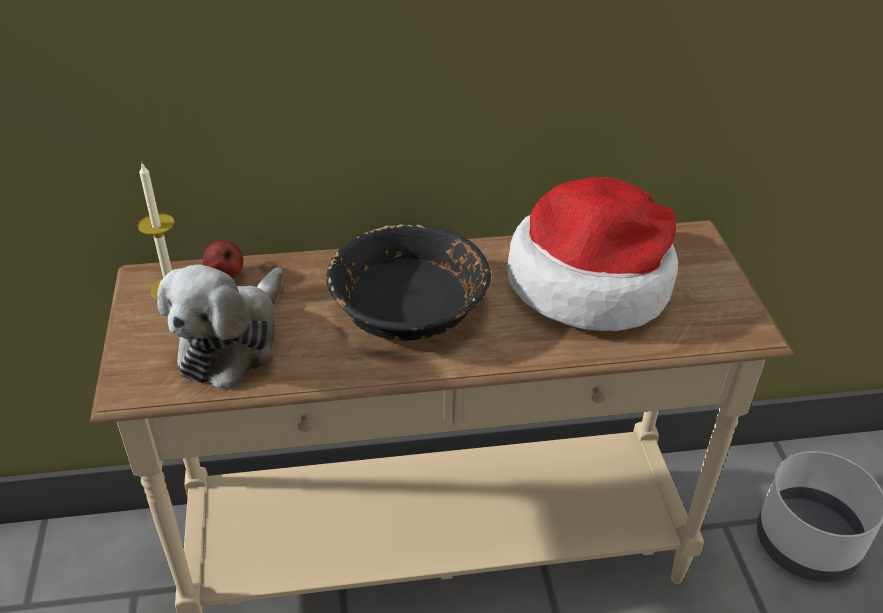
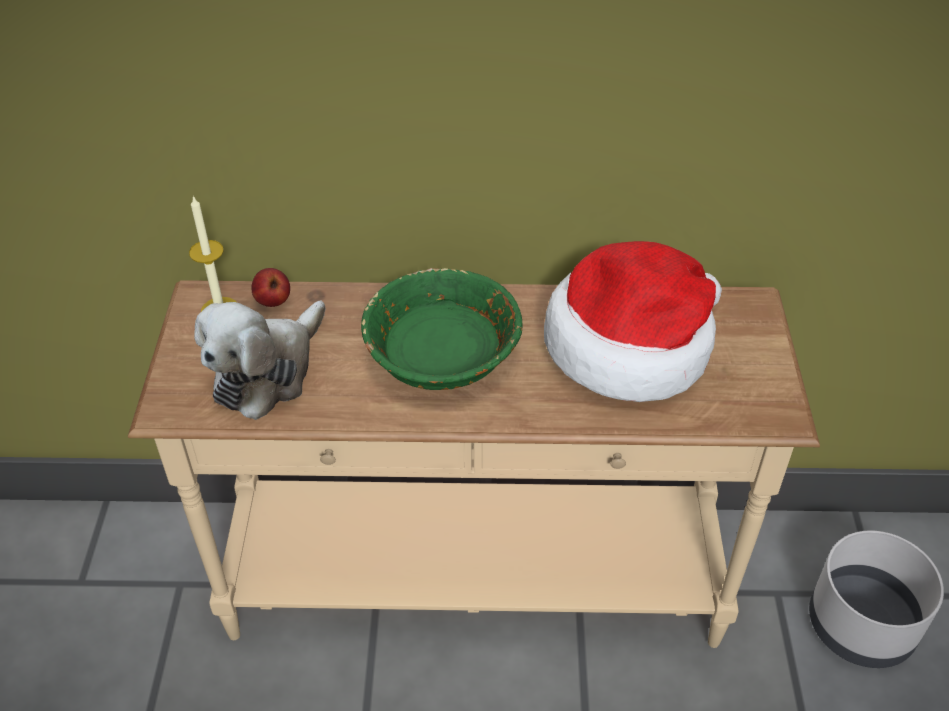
camera: 10 degrees right, 5 degrees up
black bowl [326,225,491,341] -> green bowl [361,268,522,390]

